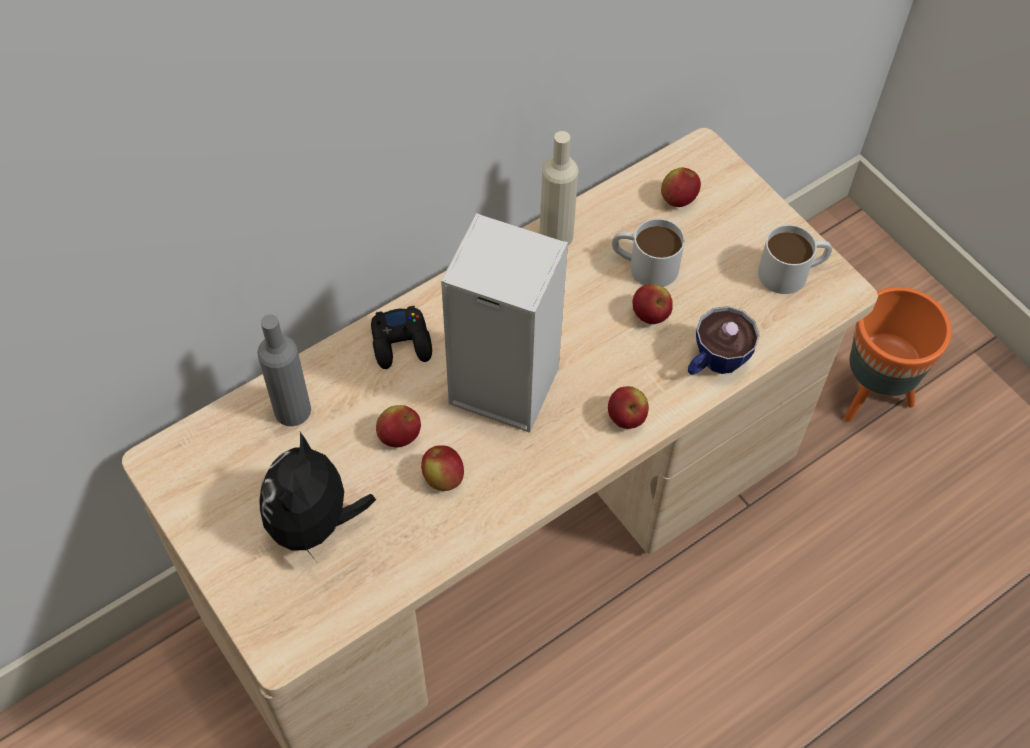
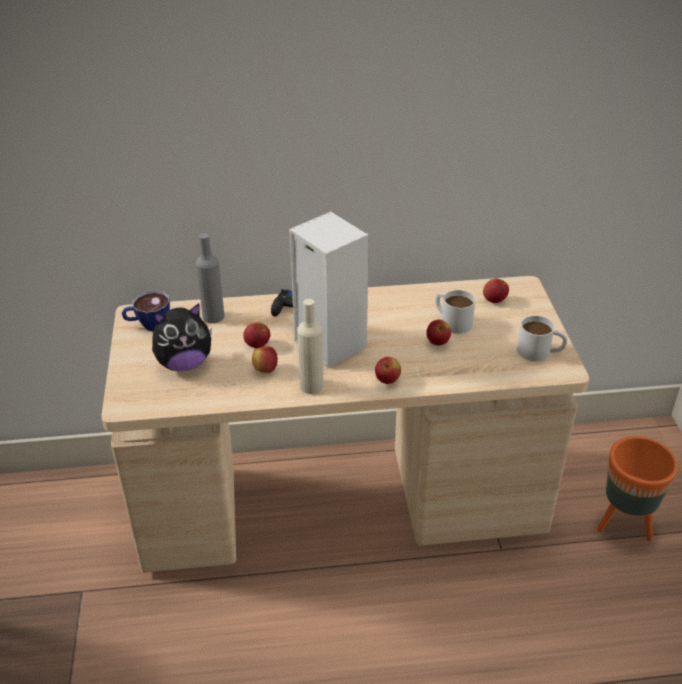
camera: 30 degrees right, 20 degrees down
plush toy [259,432,376,561] -> plush toy turned 150 degrees counterclockwise [152,304,212,371]
beige bottle [539,131,579,246] -> beige bottle moved to [297,299,324,394]
cup [688,306,760,375] -> cup moved to [122,290,170,331]

